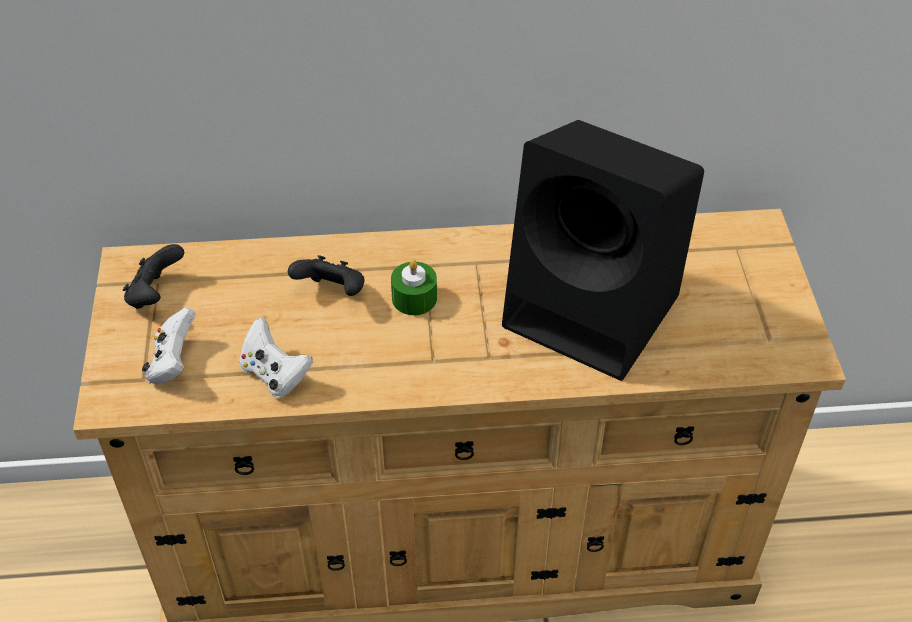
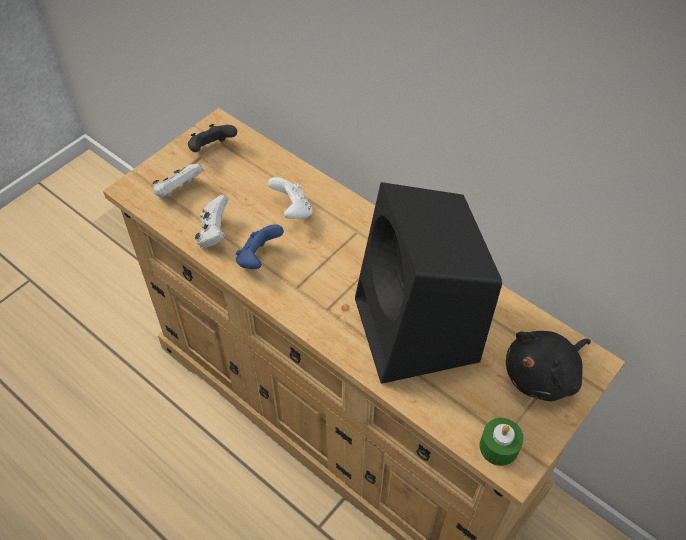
camera: 45 degrees right, 5 degrees up
black game controller [288,255,364,296] -> white game controller [268,177,313,220]
green candle [391,260,437,315] -> green candle moved to [479,418,524,466]
none -> blue game controller [236,224,284,269]
none -> black plush toy [506,331,591,401]

